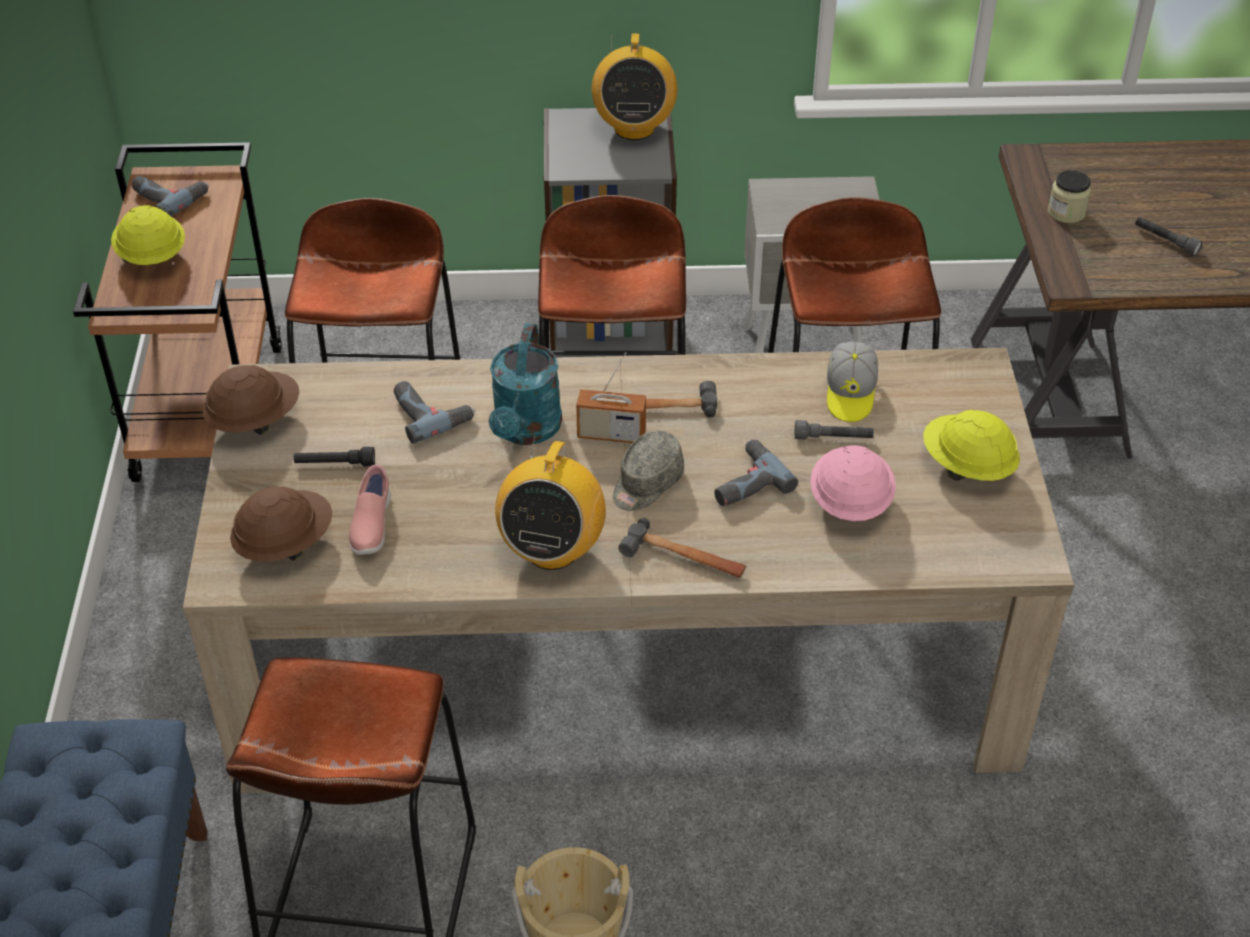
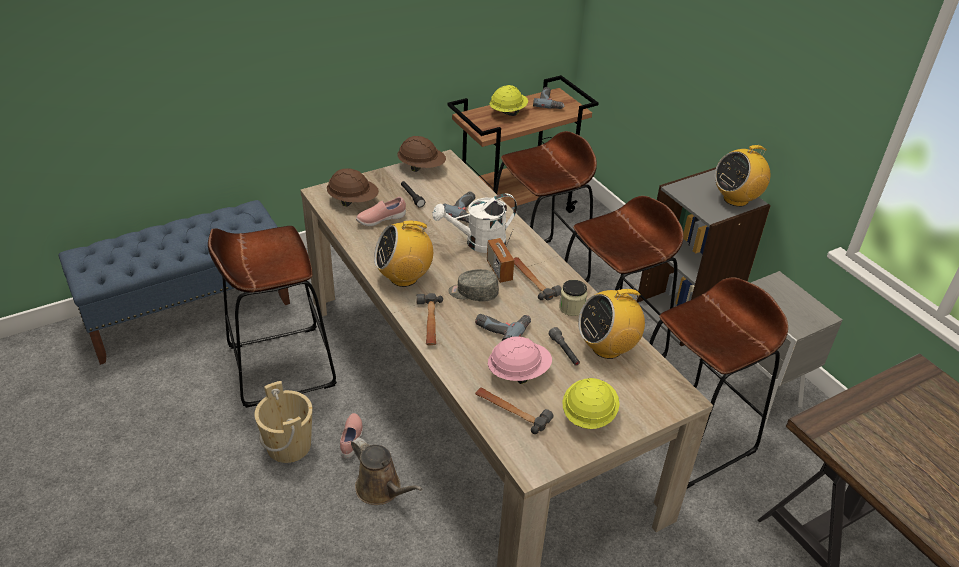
camera: 60 degrees right, 5 degrees down
turquoise watering can [489,323,562,445] -> white watering can [433,193,517,253]
cap [827,342,878,422] -> radio [578,284,645,359]
jar [1048,170,1091,223] -> jar moved to [559,280,587,316]
grey flashlight [1135,217,1202,256] -> none
none -> pink shoe [340,413,363,459]
none -> brown watering can [351,437,422,505]
none -> hammer [475,387,553,434]

